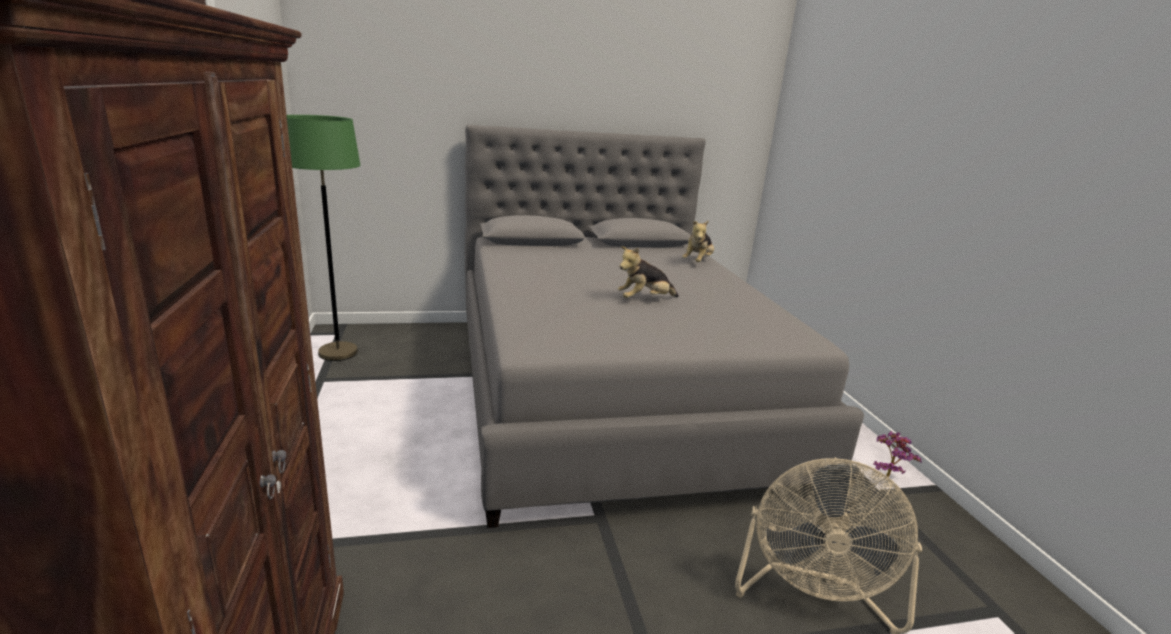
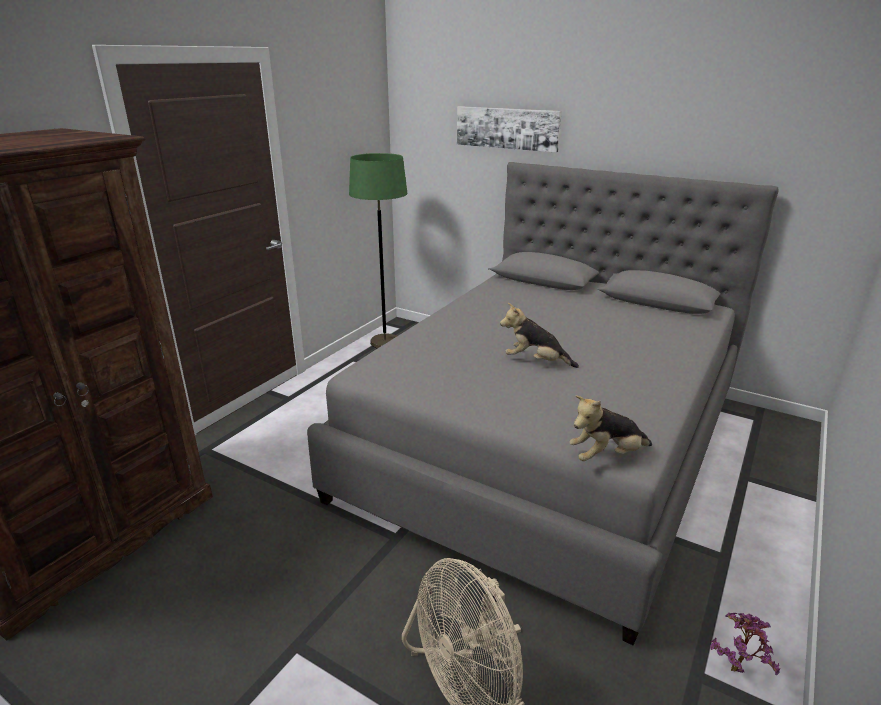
camera: 45 degrees right, 5 degrees up
plush toy [682,220,714,262] -> plush toy moved to [570,395,652,461]
none -> picture [457,106,562,152]

